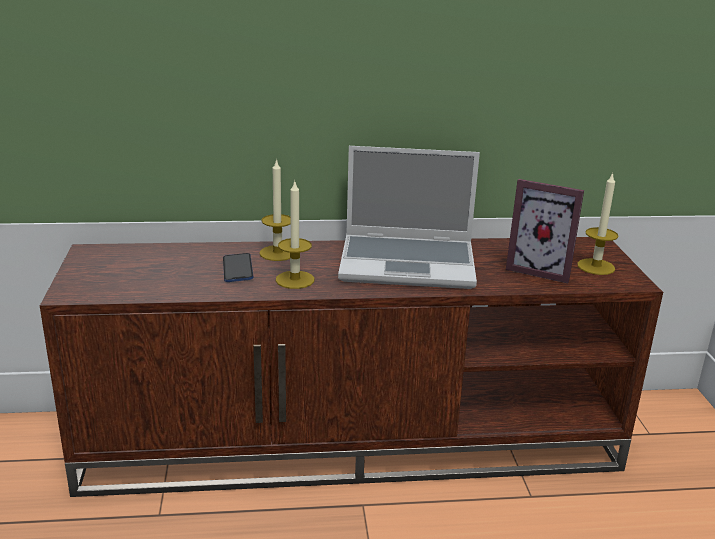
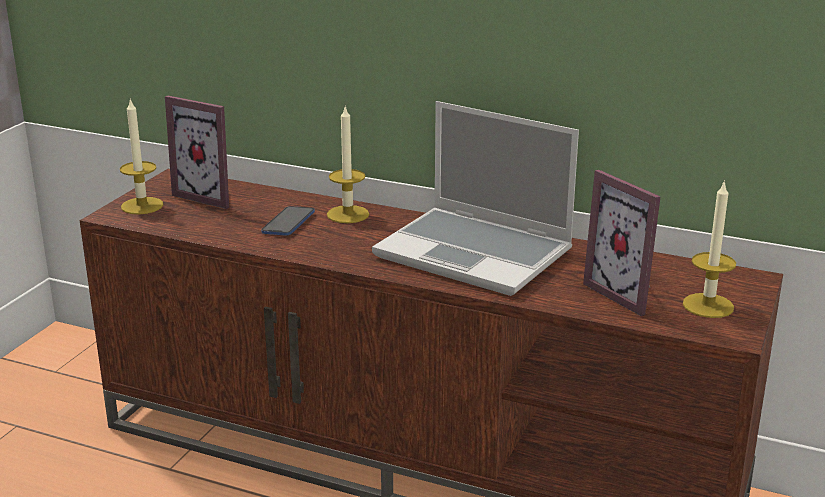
camera: 30 degrees right, 0 degrees up
candle [276,180,315,289] -> candle moved to [120,99,163,214]
none -> picture frame [165,96,229,209]

